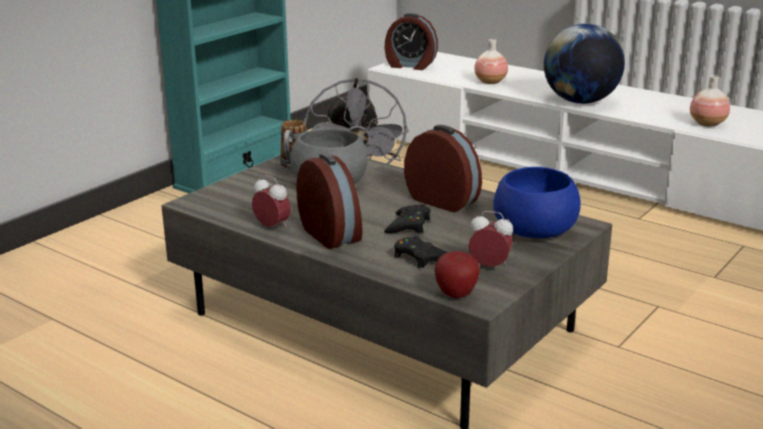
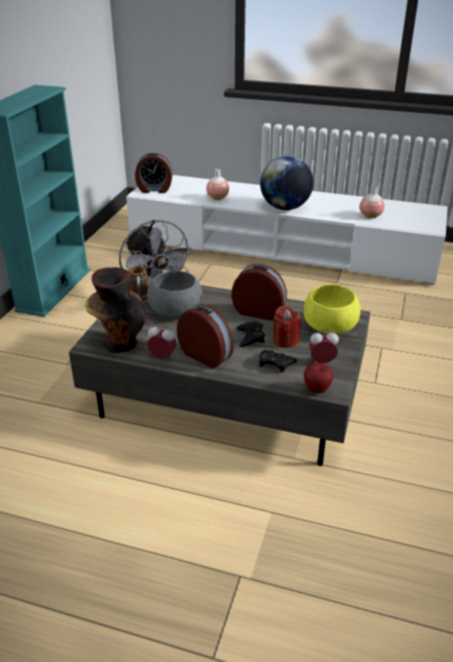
camera: 20 degrees left, 10 degrees up
blue bowl [493,167,581,239] -> yellow bowl [304,284,361,334]
none -> vase [85,267,146,353]
none -> red candle [273,306,301,348]

